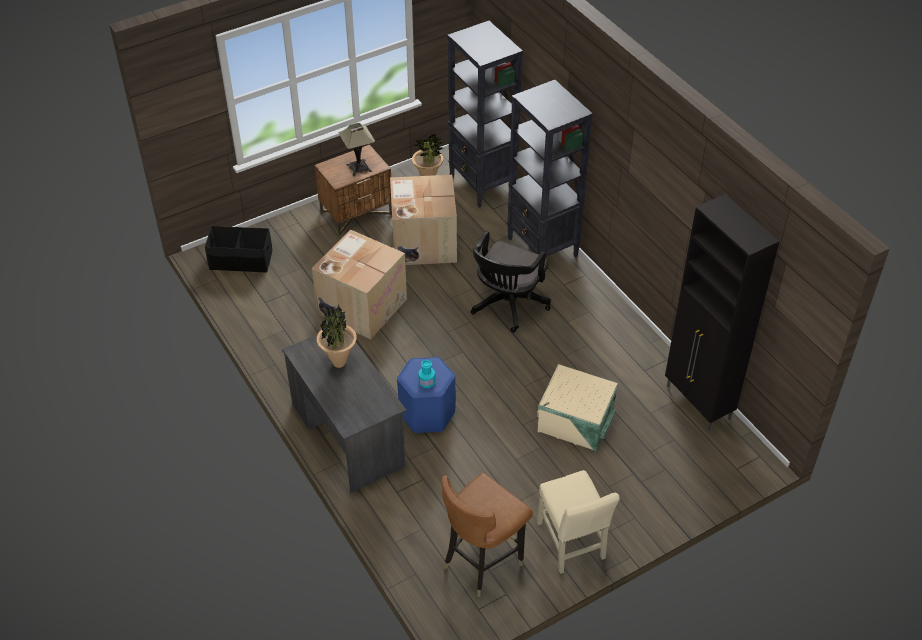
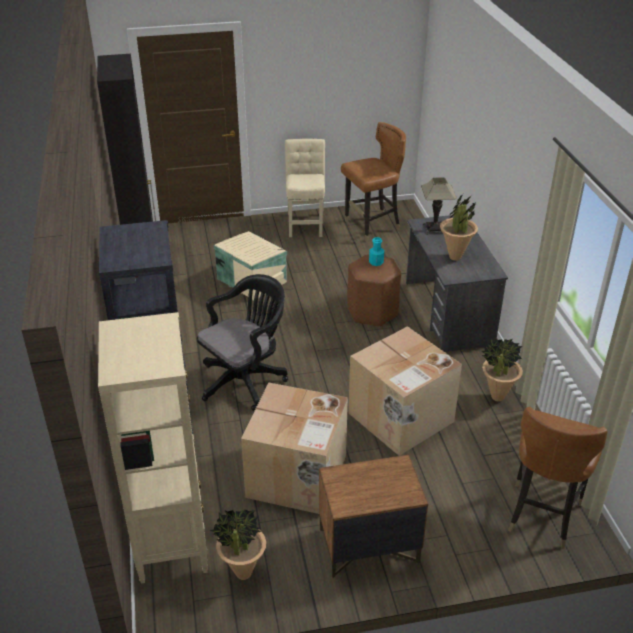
camera: 160 degrees left, 10 degrees down
black storage box [205,226,272,273] -> brown chair [508,407,608,549]
table lamp [339,123,375,177] -> table lamp moved to [421,177,457,235]
blue stool [397,357,456,433] -> brown stool [347,254,401,327]
black bookcase [447,21,523,208] -> beige bookcase [98,312,208,583]
none -> potted plant [481,337,523,401]

